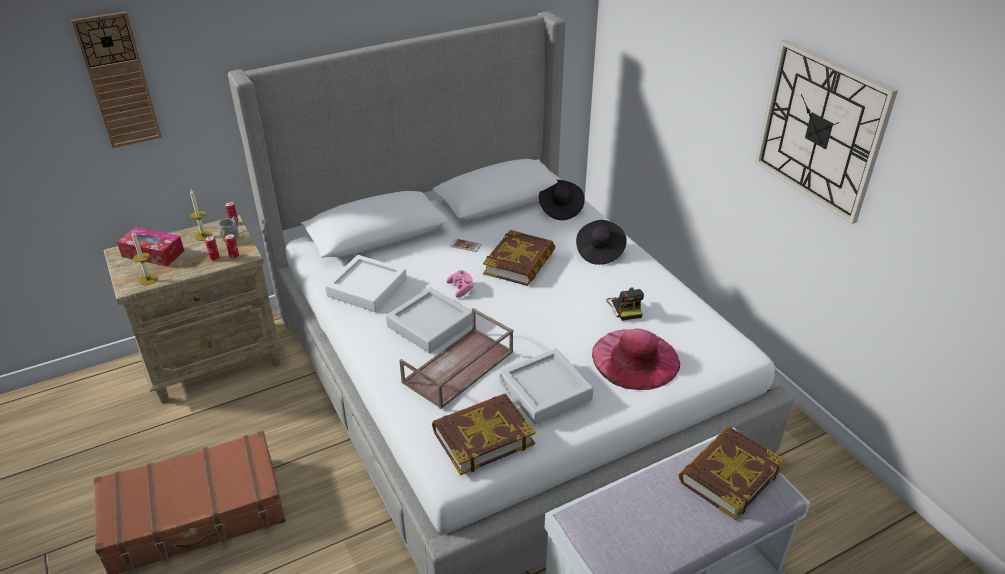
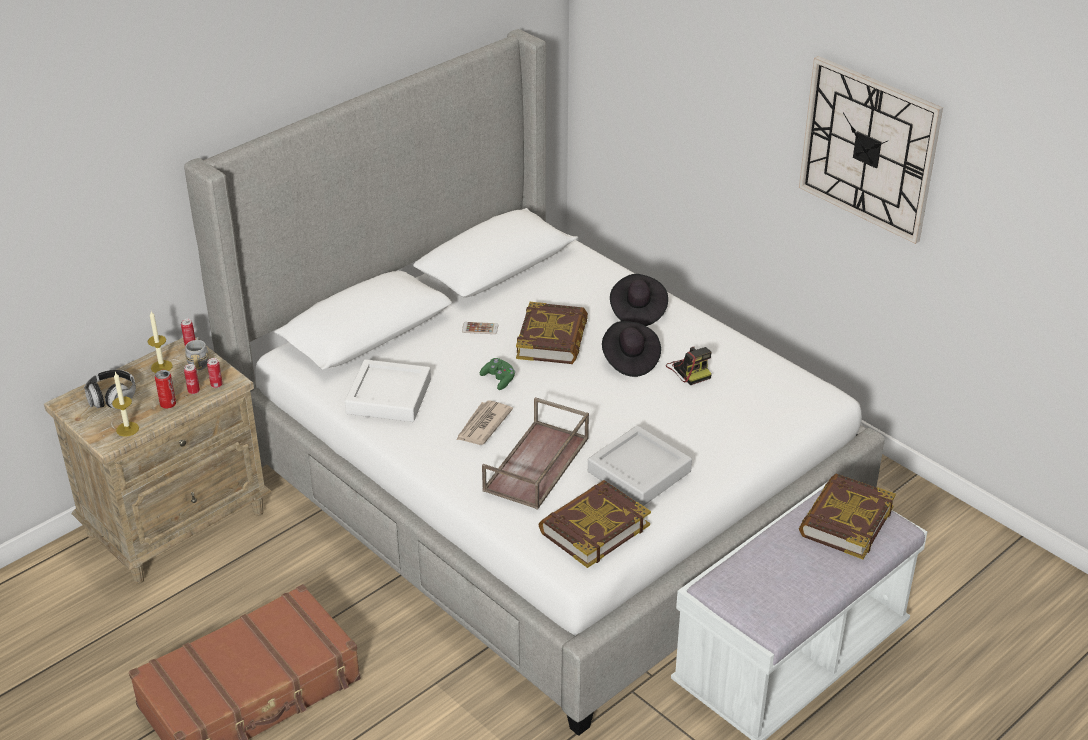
camera: 15 degrees left, 0 degrees up
wall clock [71,11,162,148] -> none
tissue box [117,227,184,267] -> headphones [84,370,136,409]
grey tray [386,287,472,353] -> newspaper [456,400,513,445]
pink game controller [446,270,474,298] -> green game controller [480,358,515,390]
black hat [539,180,585,220] -> black hat moved to [602,321,661,377]
pink hat [592,328,680,390] -> none
none -> can [155,370,176,409]

